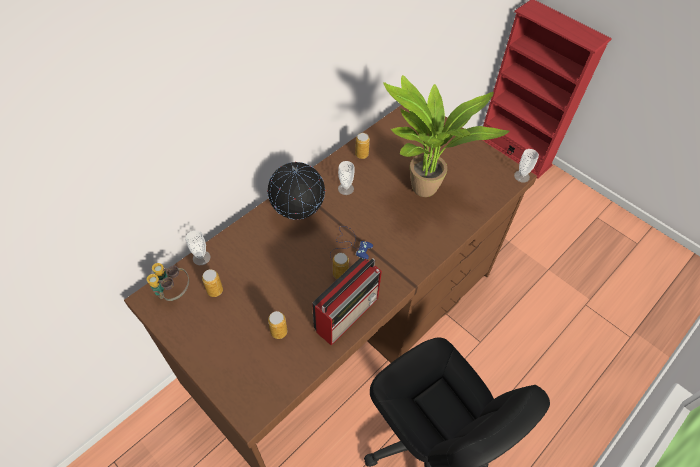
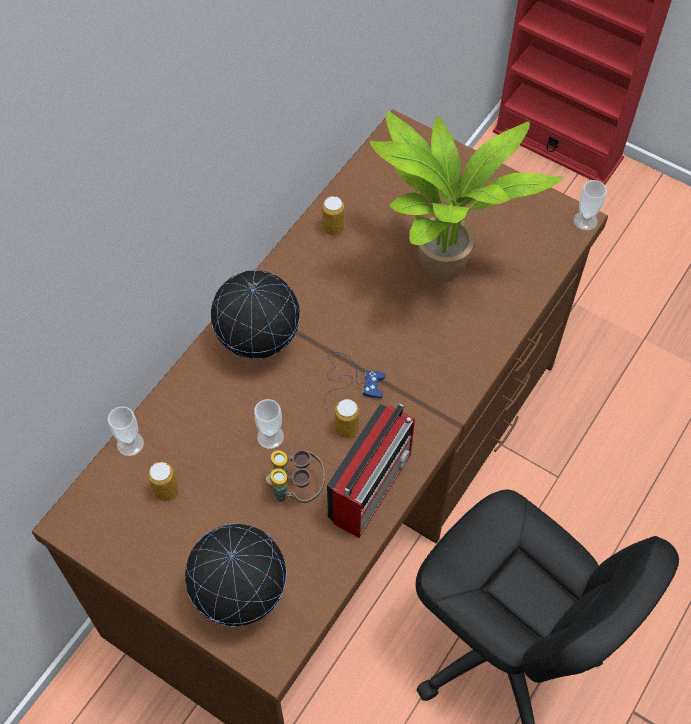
camera: 10 degrees left, 5 degrees up
binoculars [147,263,189,301] -> binoculars moved to [266,450,325,503]
can [268,311,287,339] -> none
cup [338,161,354,195] -> cup moved to [254,399,284,449]
none -> globe [185,524,287,627]

